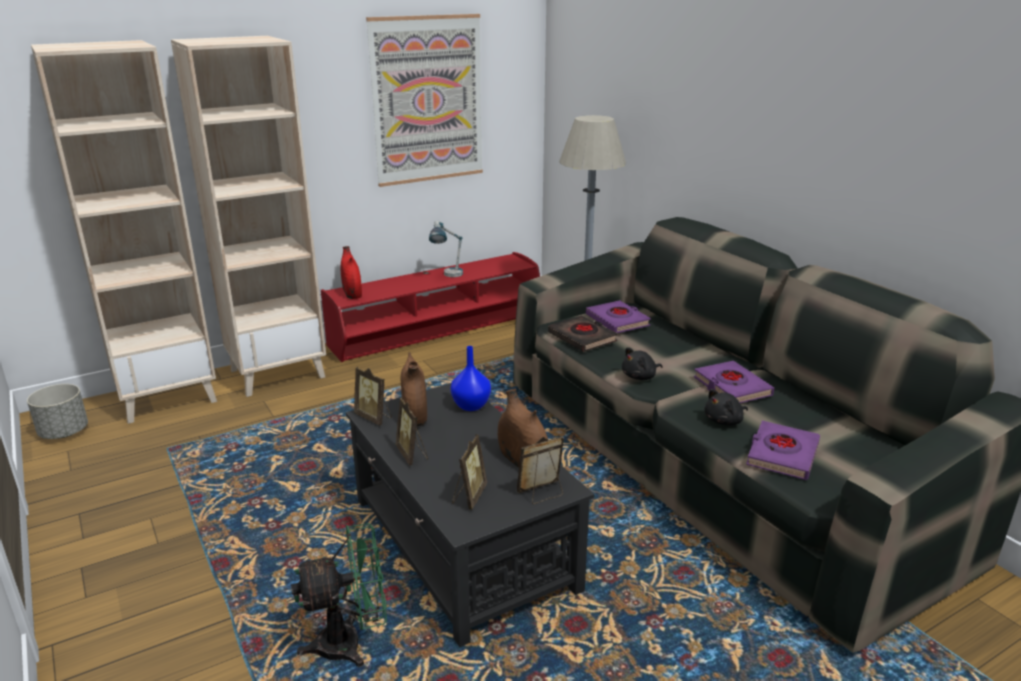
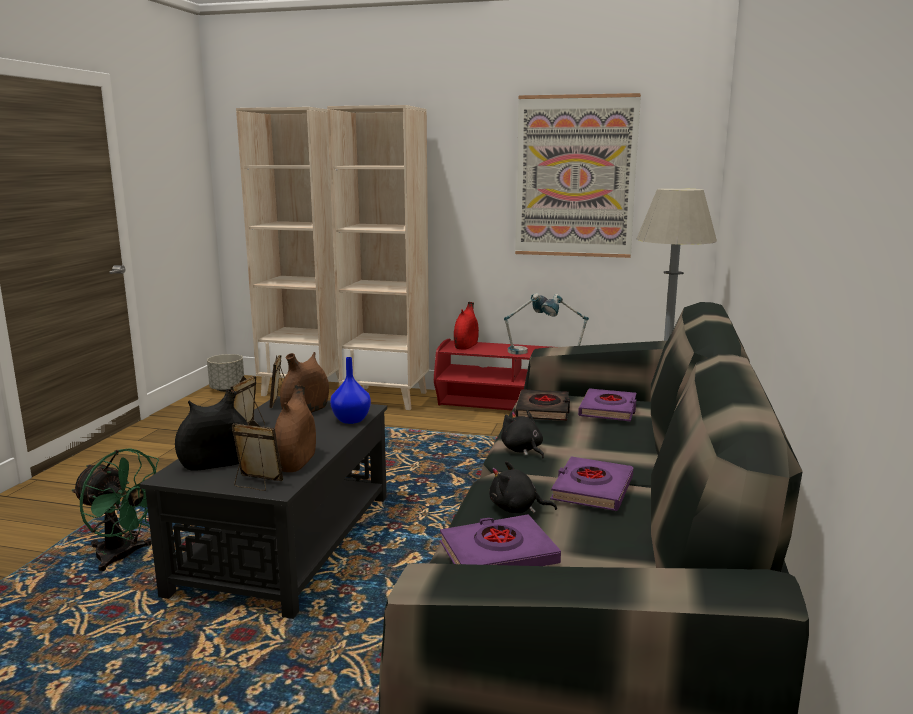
camera: 45 degrees right, 10 degrees down
picture frame [452,434,487,510] -> black vase [175,389,248,471]
black plush toy [622,347,663,380] -> black plush toy turned 45 degrees clockwise [501,410,544,459]
none -> table lamp [504,293,548,355]

